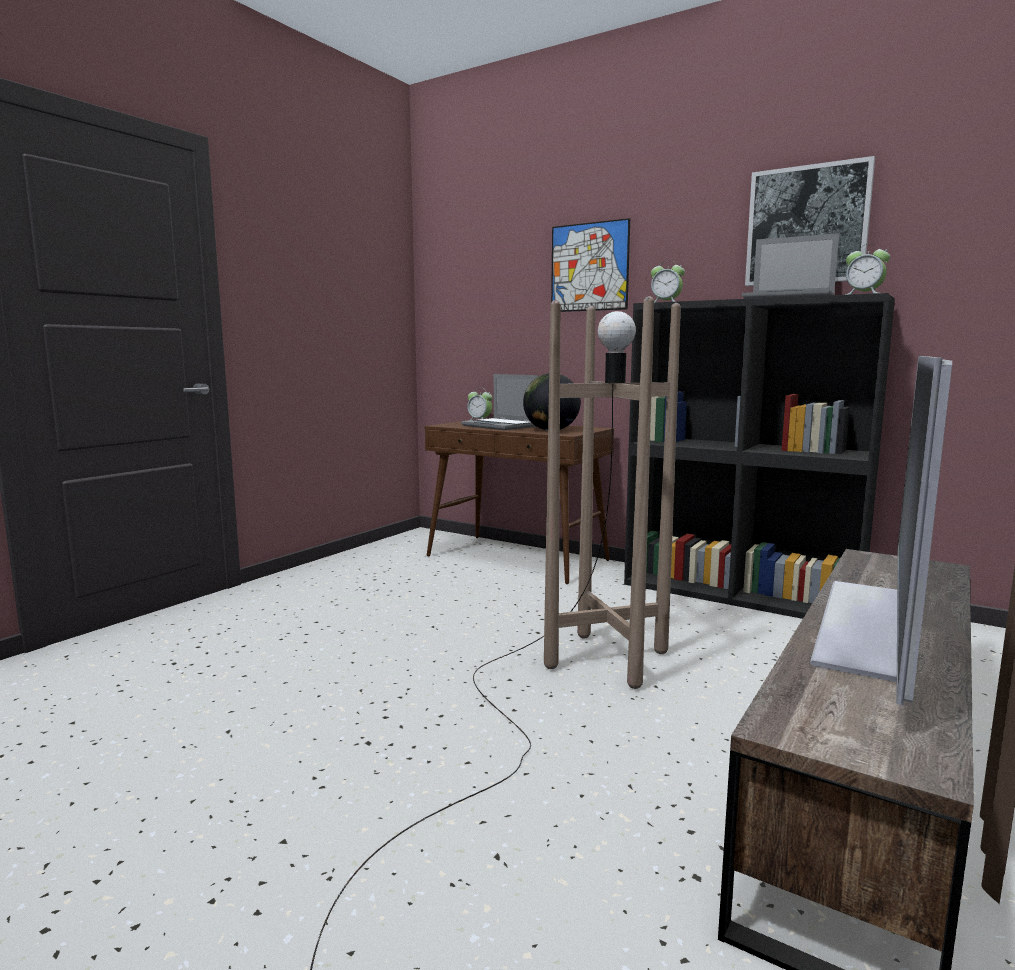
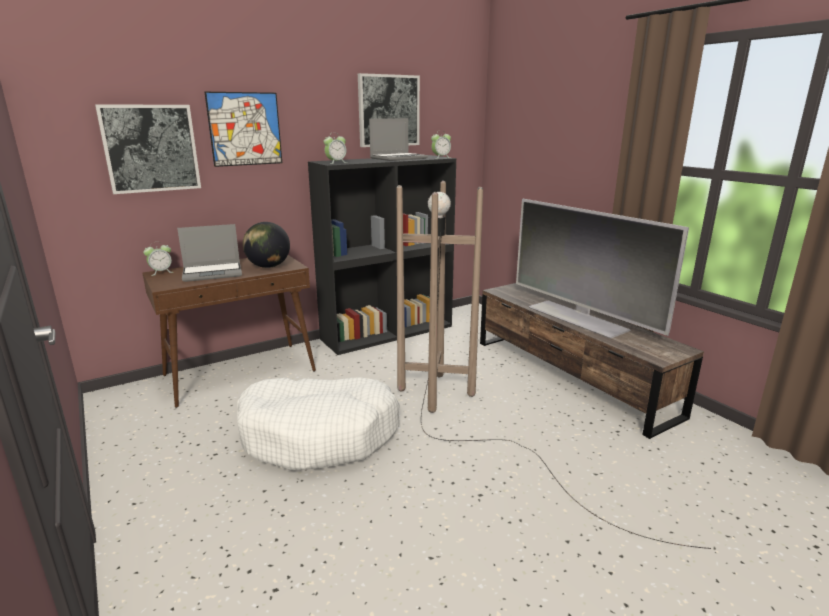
camera: 65 degrees left, 10 degrees up
none -> picture [95,104,201,194]
none -> white dog bed [237,377,400,471]

